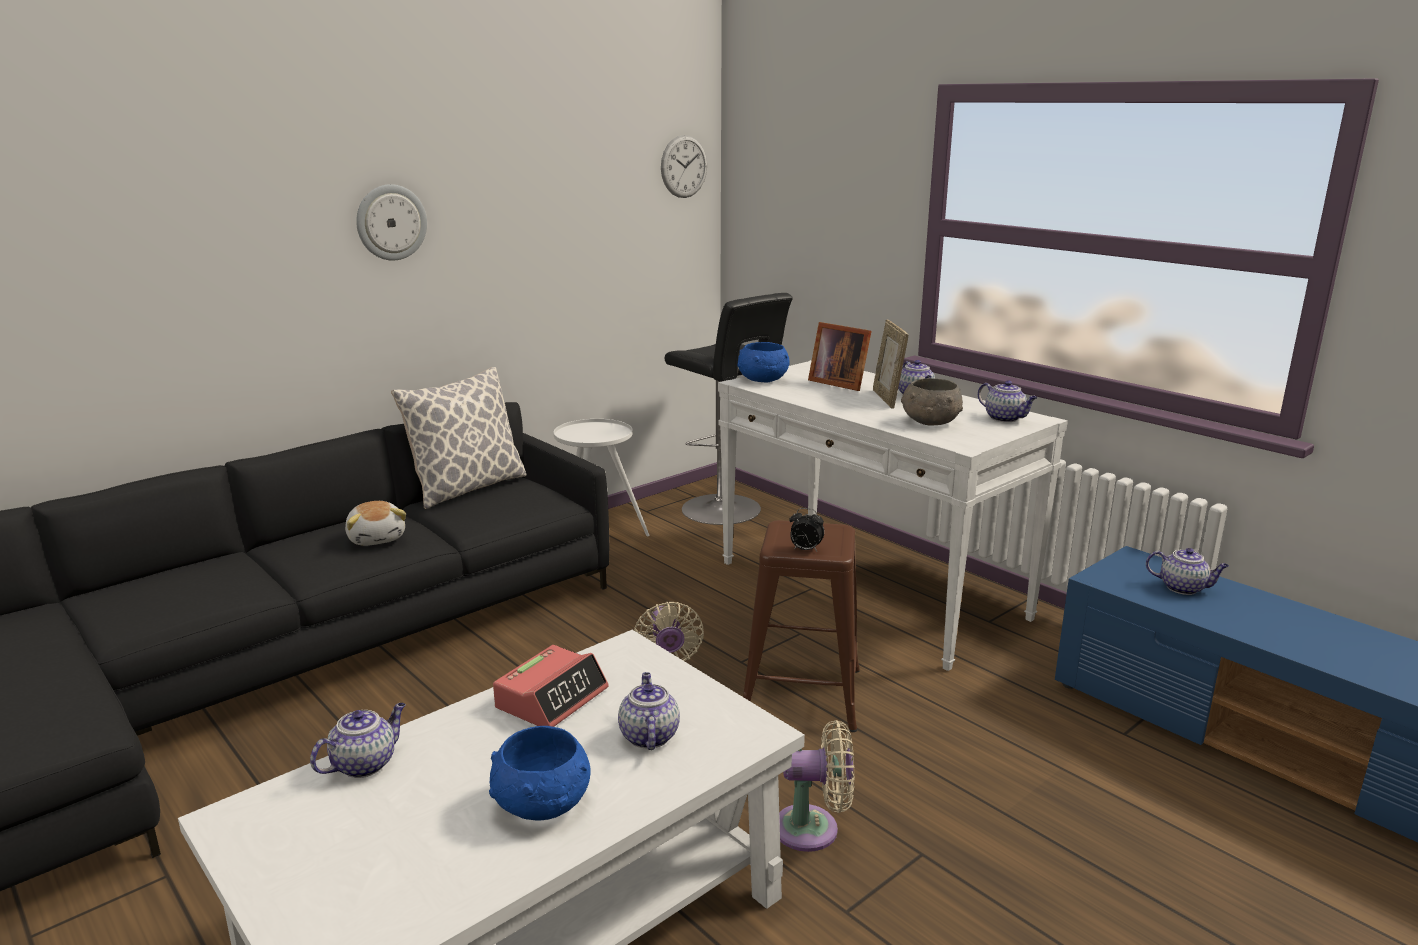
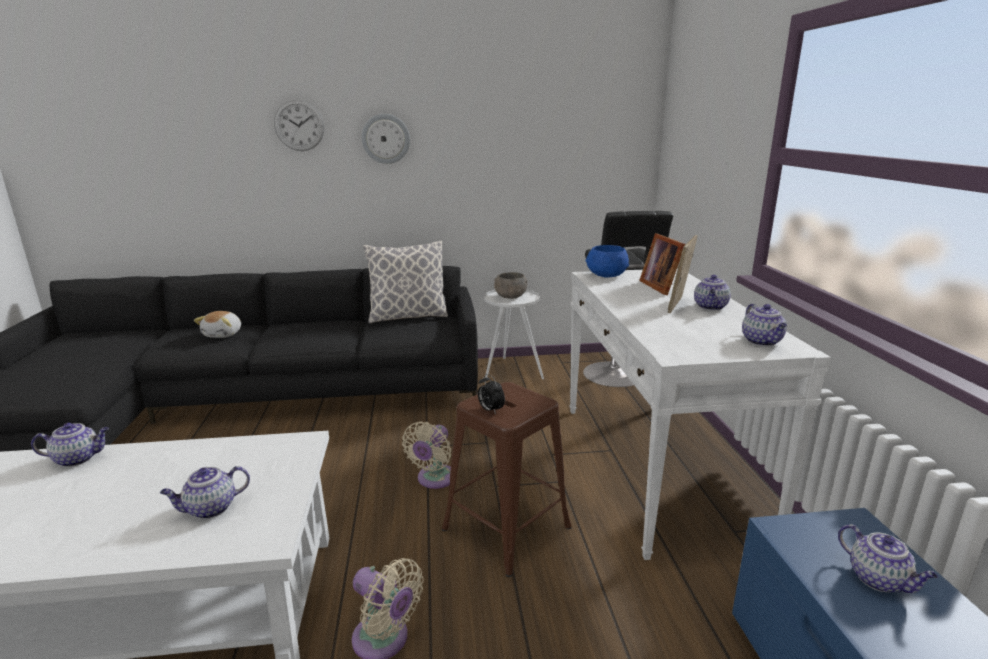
camera: 35 degrees right, 0 degrees up
plush toy [345,501,406,546] -> plush toy moved to [194,311,241,338]
blue bowl [489,726,591,820] -> none
alarm clock [493,645,609,727] -> none
teapot [618,672,680,750] -> teapot turned 150 degrees counterclockwise [160,466,250,519]
wall clock [661,135,707,198] -> wall clock moved to [274,100,324,151]
grey bowl [901,378,963,426] -> grey bowl moved to [494,272,527,299]

